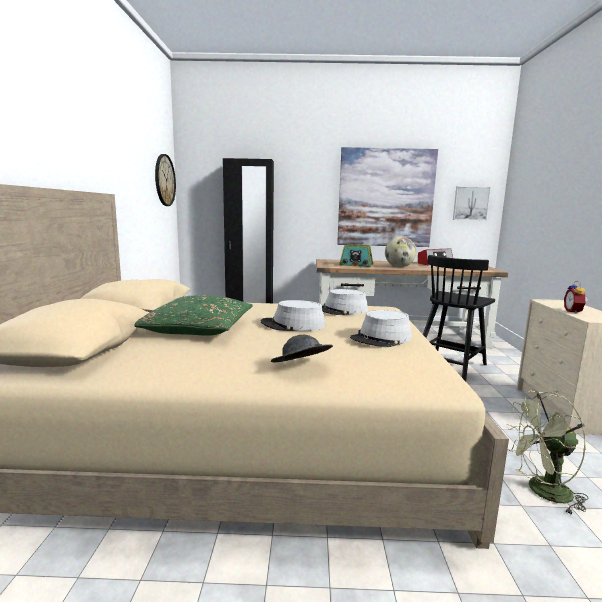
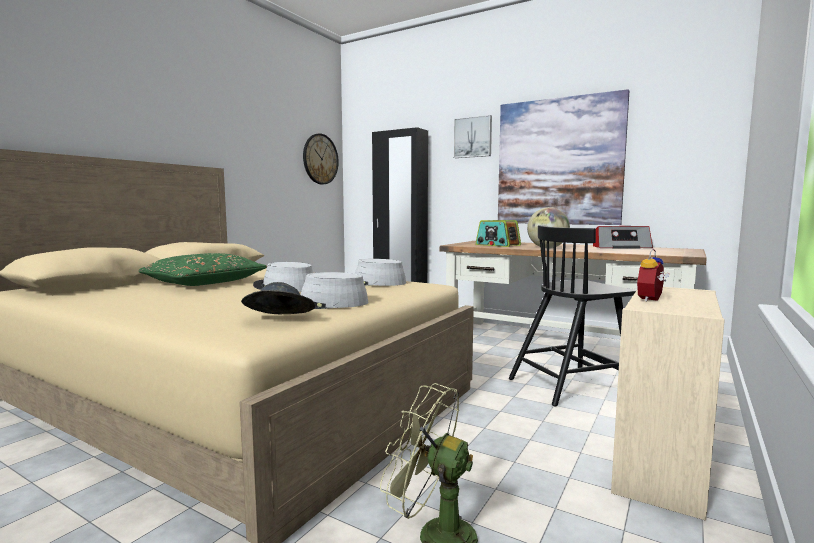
camera: 30 degrees right, 5 degrees down
grey hat [271,335,333,362] -> grey hat moved to [241,282,315,314]
picture [453,186,491,221] -> picture moved to [453,115,492,158]

